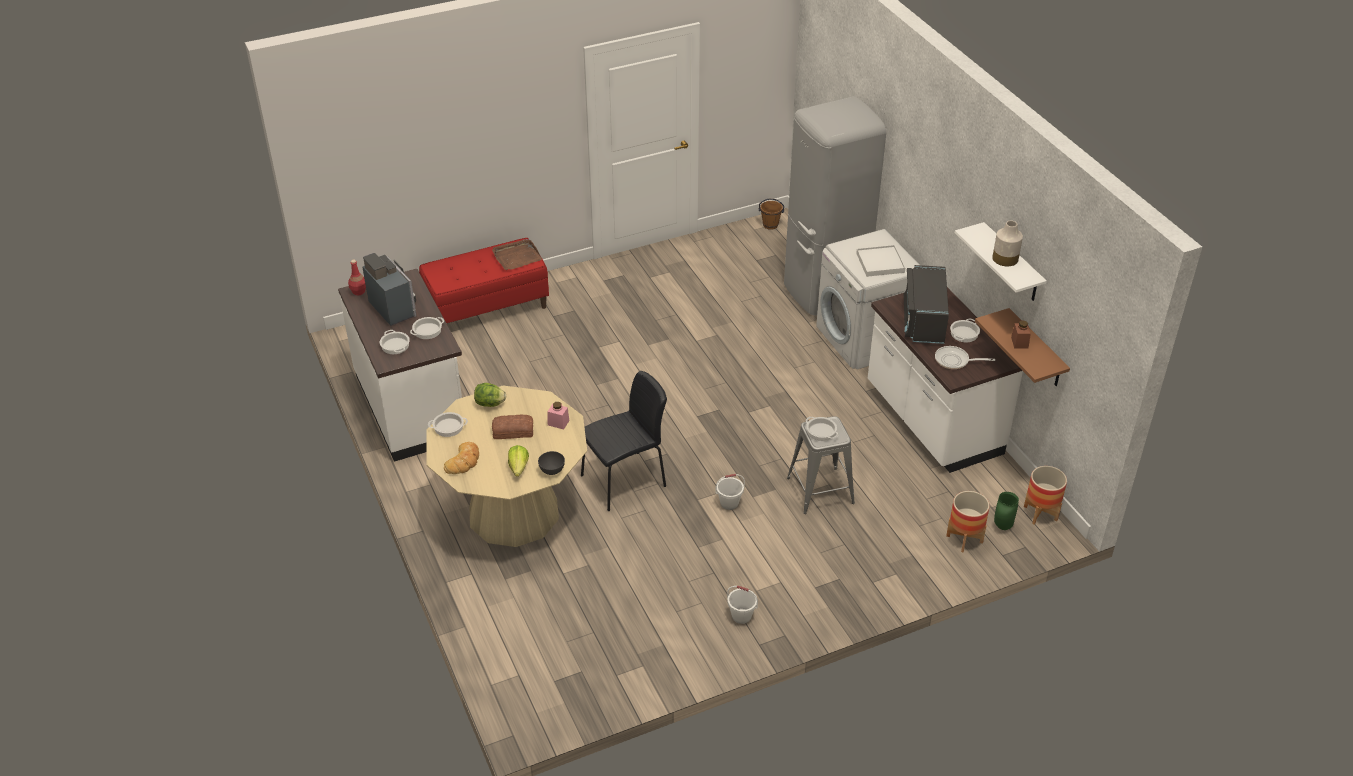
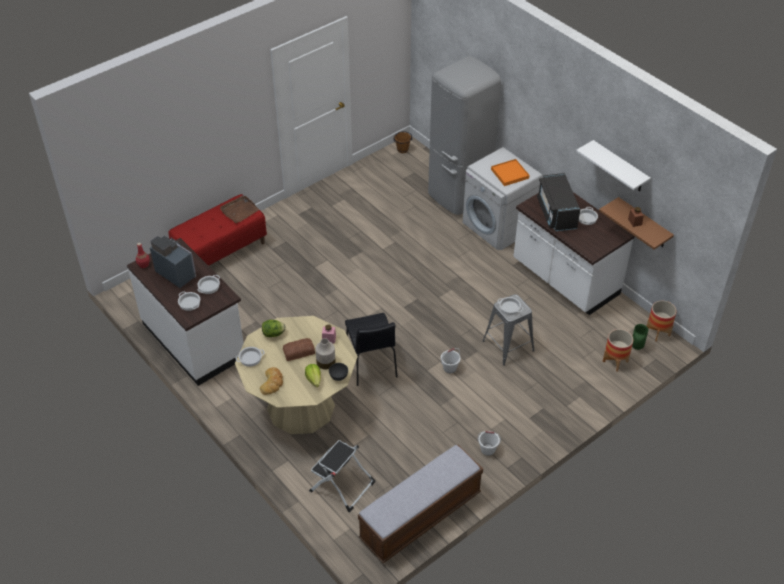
camera: 15 degrees left, 5 degrees up
black chair [581,371,667,511] -> black chair turned 120 degrees clockwise [345,313,398,386]
white tray [856,245,905,277] -> orange tray [491,159,530,186]
frying pan [935,346,995,369] -> none
beige vase [992,221,1023,266] -> beige vase moved to [315,338,336,369]
none -> step ladder [309,440,376,512]
none -> bench [358,445,483,563]

